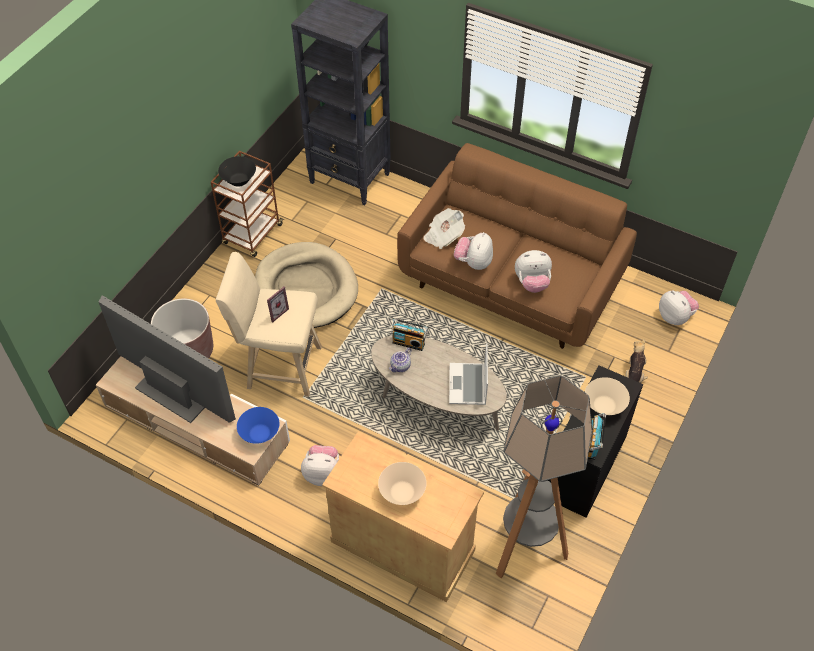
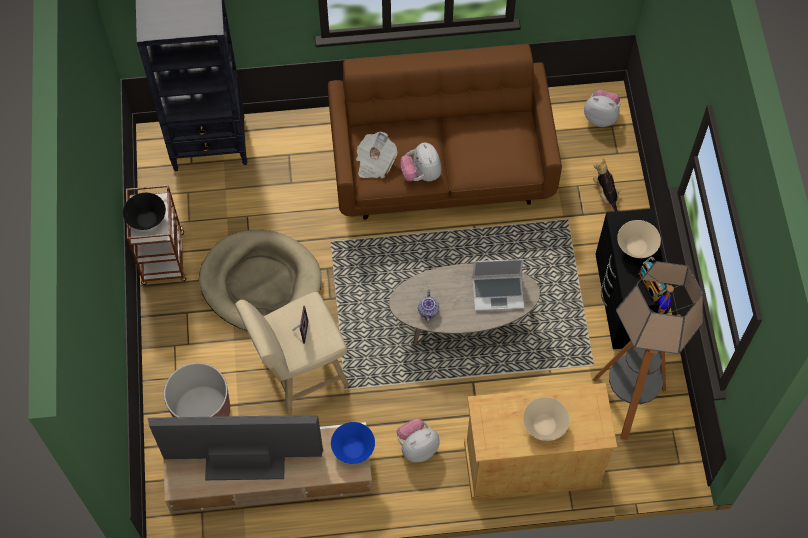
camera: 35 degrees left, 10 degrees up
radio [391,319,428,351] -> none
laptop [449,343,488,405] -> laptop turned 60 degrees counterclockwise [472,259,524,311]
plush toy [515,250,552,293] -> none

